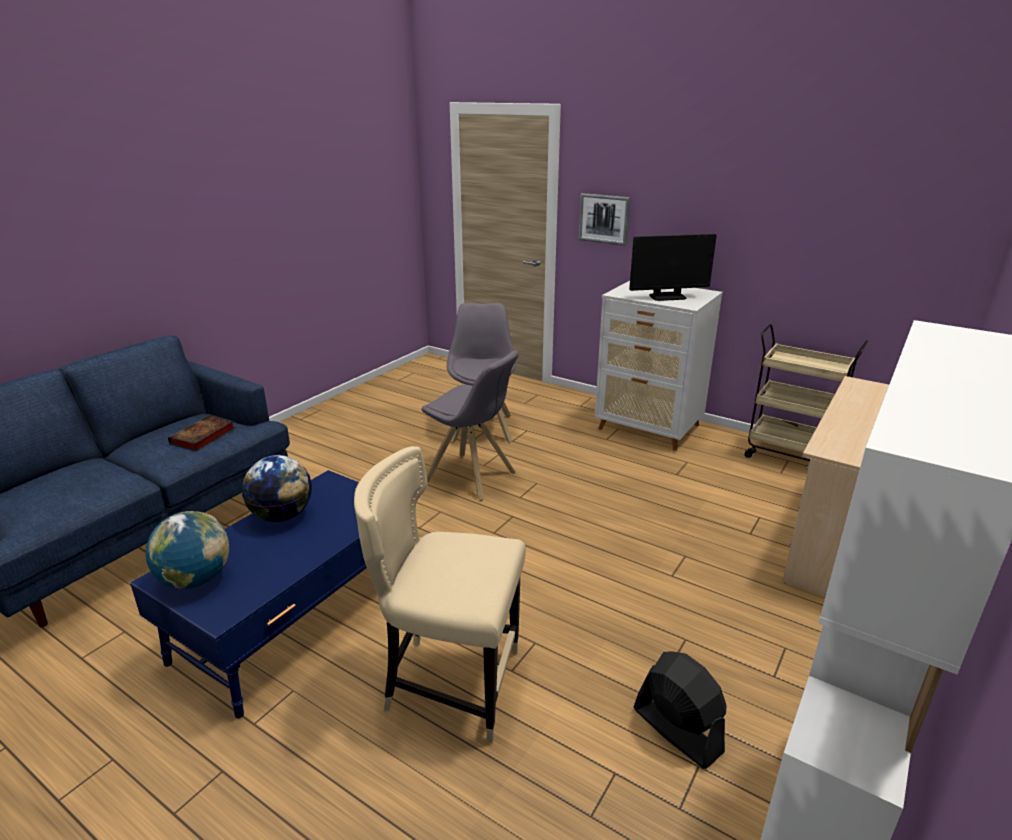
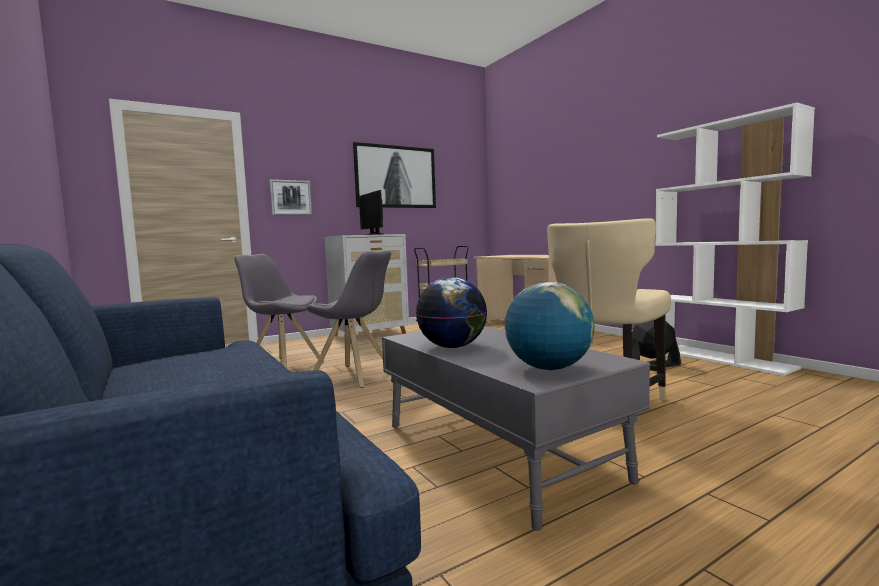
camera: 65 degrees left, 20 degrees down
blue coffee table [130,470,367,718] -> grey coffee table [382,326,650,531]
book [168,415,235,451] -> none
grey chair [421,350,519,501] -> grey chair turned 60 degrees clockwise [306,250,391,388]
monitor [629,234,717,301] -> monitor turned 135 degrees clockwise [359,190,383,235]
none -> picture [353,142,436,208]

